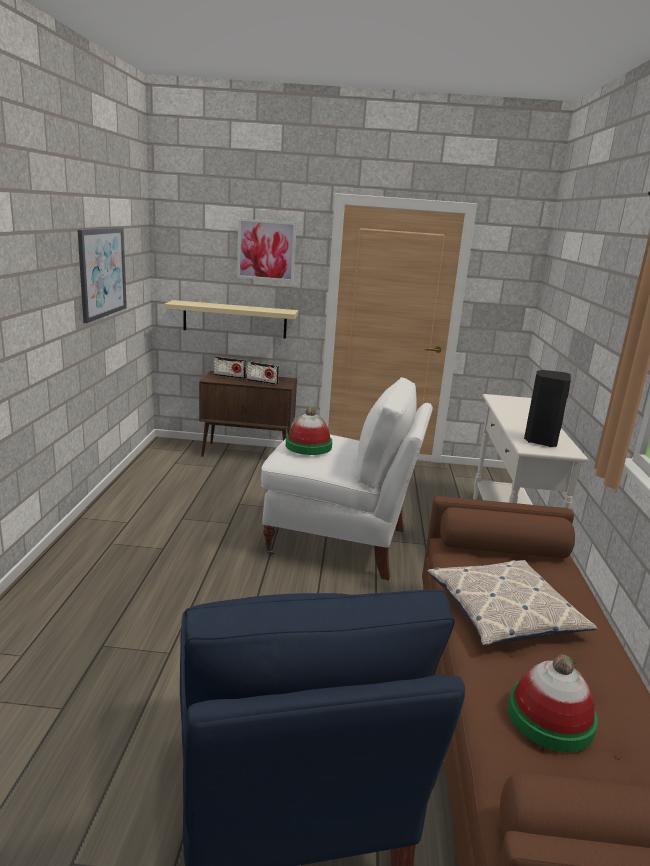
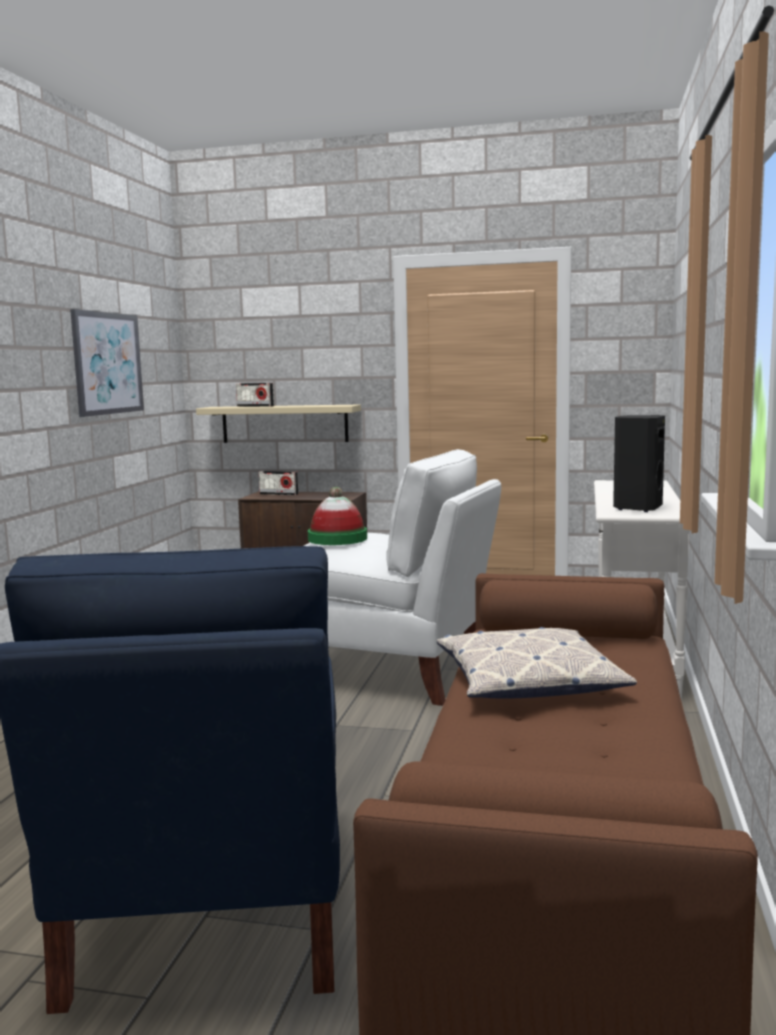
camera: 10 degrees right, 10 degrees down
picture [237,218,297,282] -> none
radio [247,362,279,385] -> radio moved to [236,383,274,407]
hat [508,655,598,752] -> none

